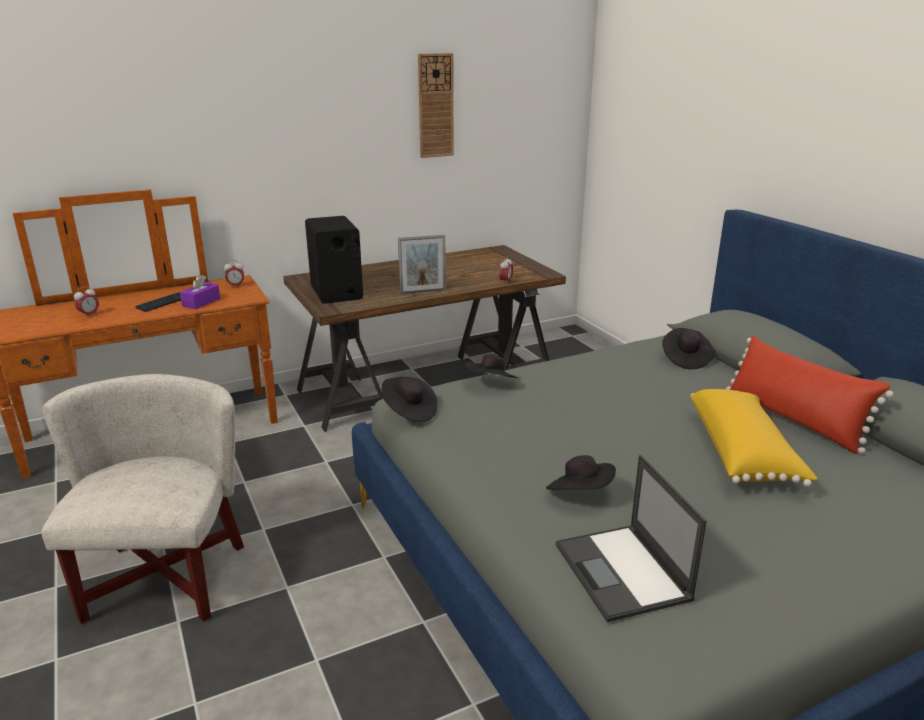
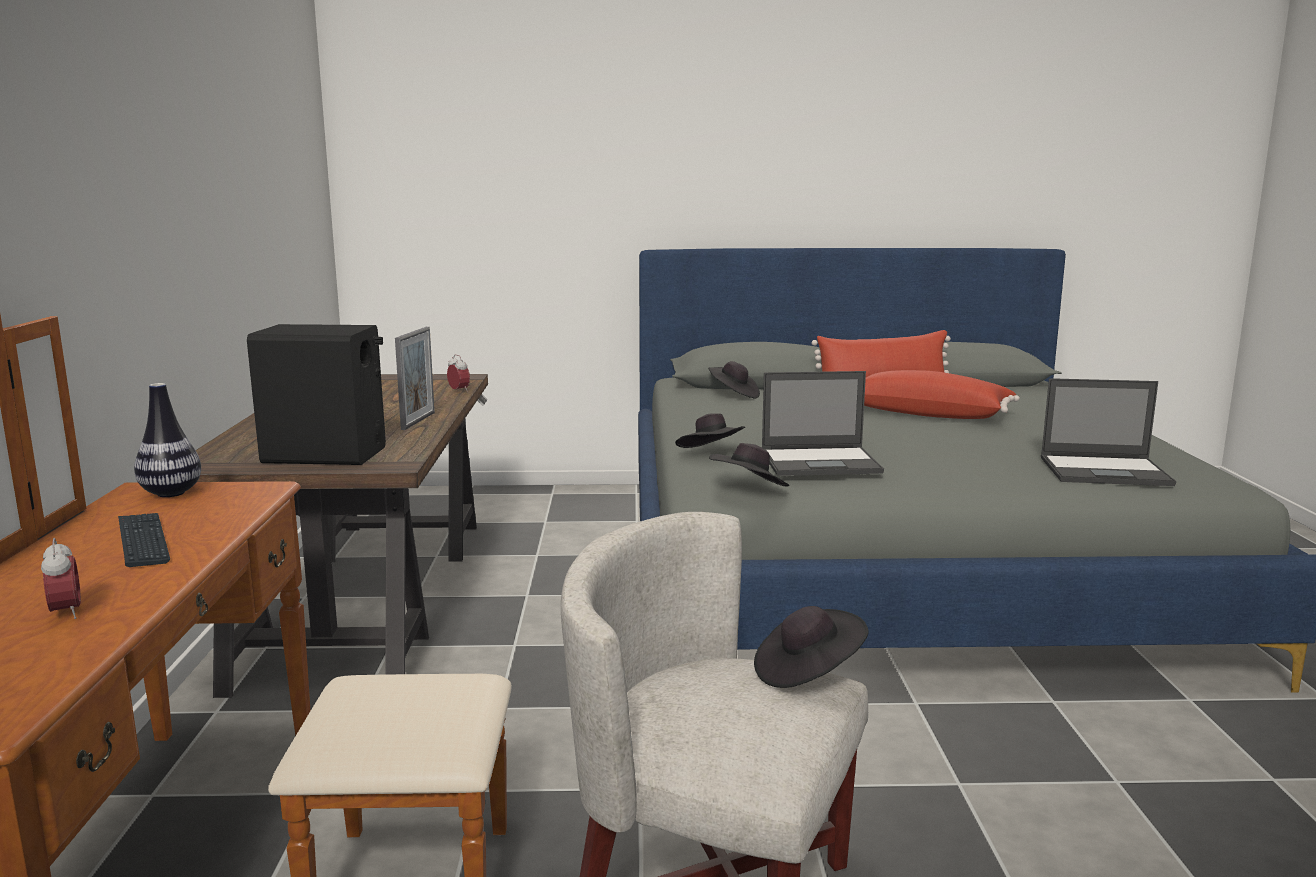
camera: 65 degrees left, 10 degrees down
purple tissue box [180,274,220,309] -> none
alarm clock [224,260,244,288] -> vase [134,383,201,497]
wall clock [418,53,454,158] -> none
black hat [546,455,616,490] -> black hat moved to [754,606,869,688]
yellow pillow [690,389,817,487] -> red pillow [864,370,1020,419]
none -> laptop [762,371,884,476]

